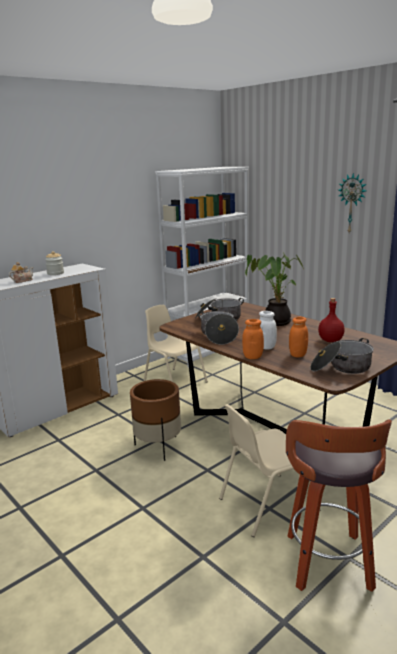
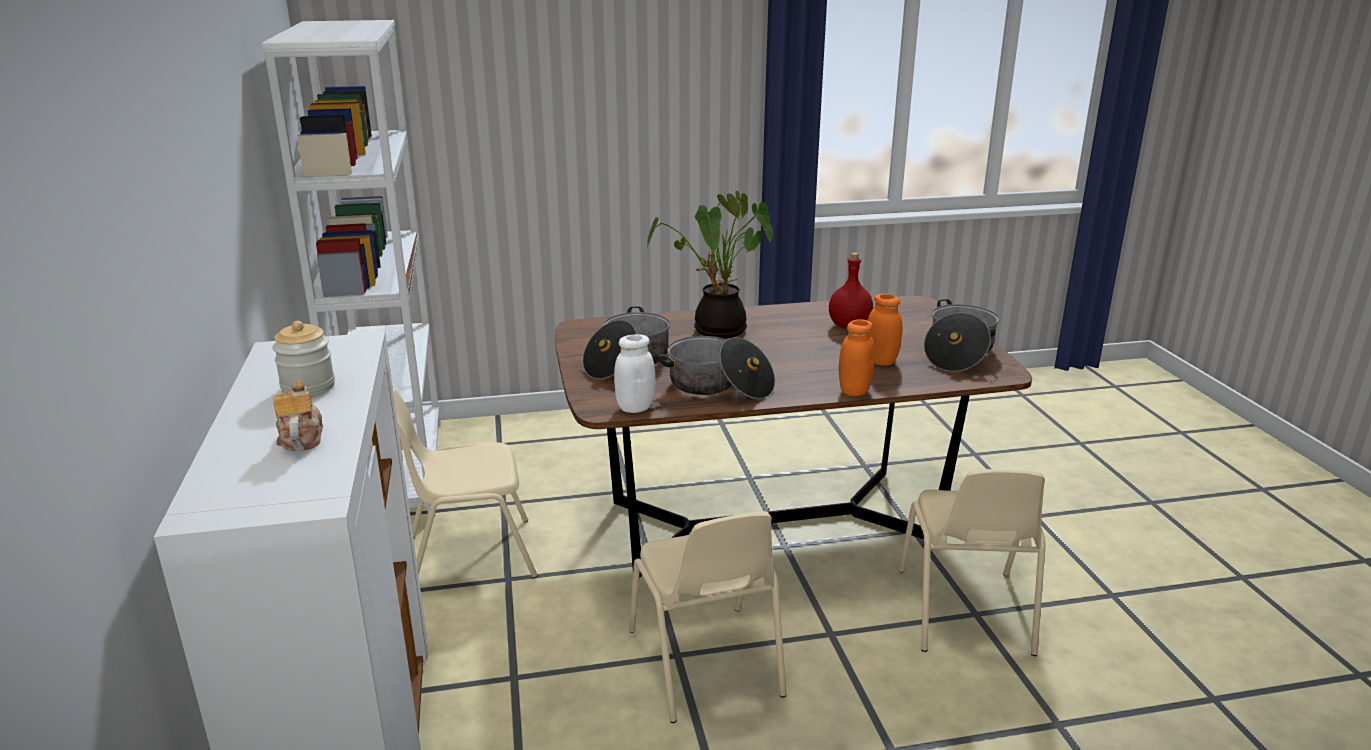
camera: 60 degrees left, 5 degrees up
brown planter [130,379,181,461] -> beige chair [629,511,786,723]
white jar [259,311,277,349] -> white jar moved to [614,334,656,413]
stool [286,419,392,592] -> none
wall clock [339,173,366,233] -> none

